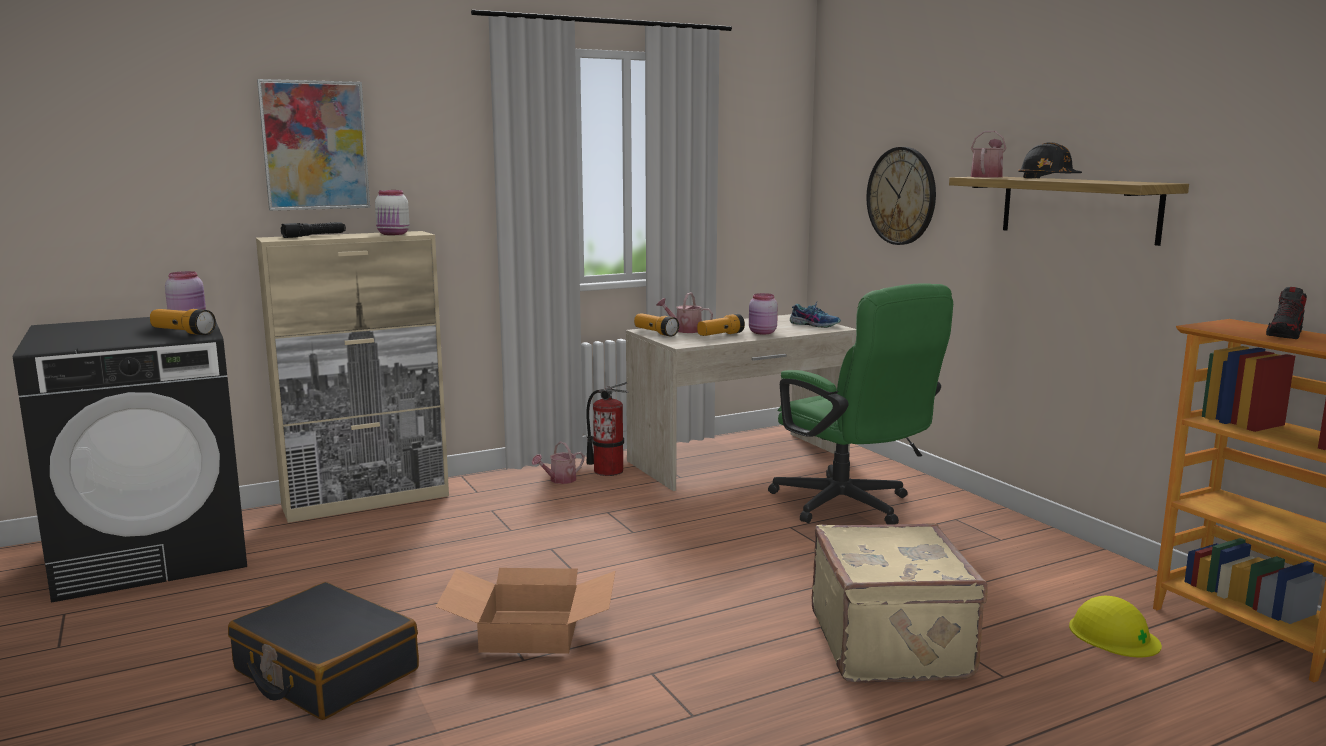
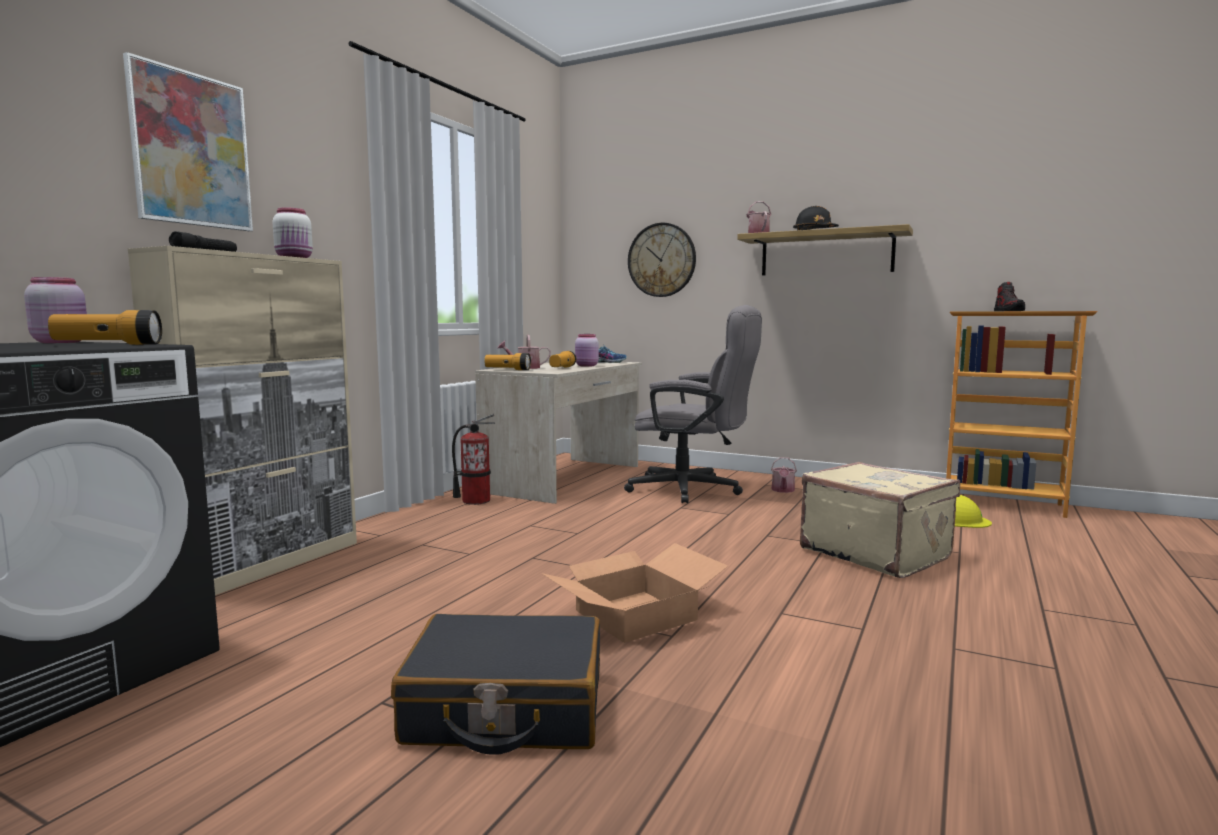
camera: 35 degrees left, 5 degrees down
watering can [531,441,584,484] -> watering can moved to [771,457,797,493]
green office chair [768,283,953,525] -> grey office chair [624,305,762,503]

